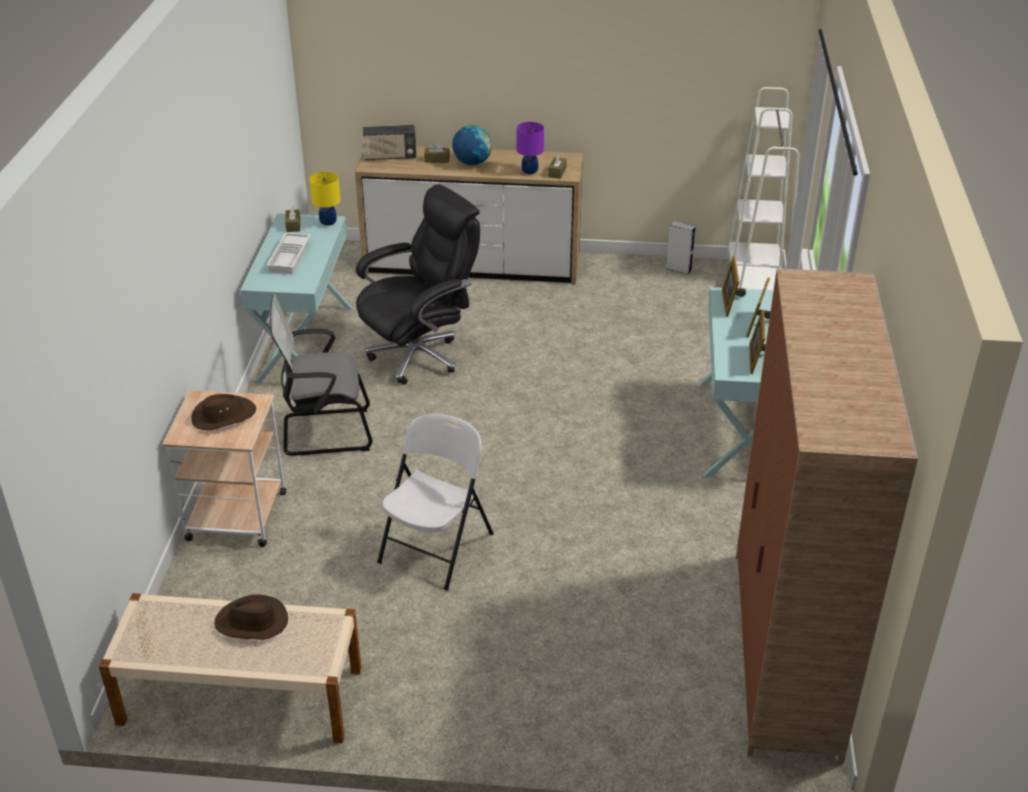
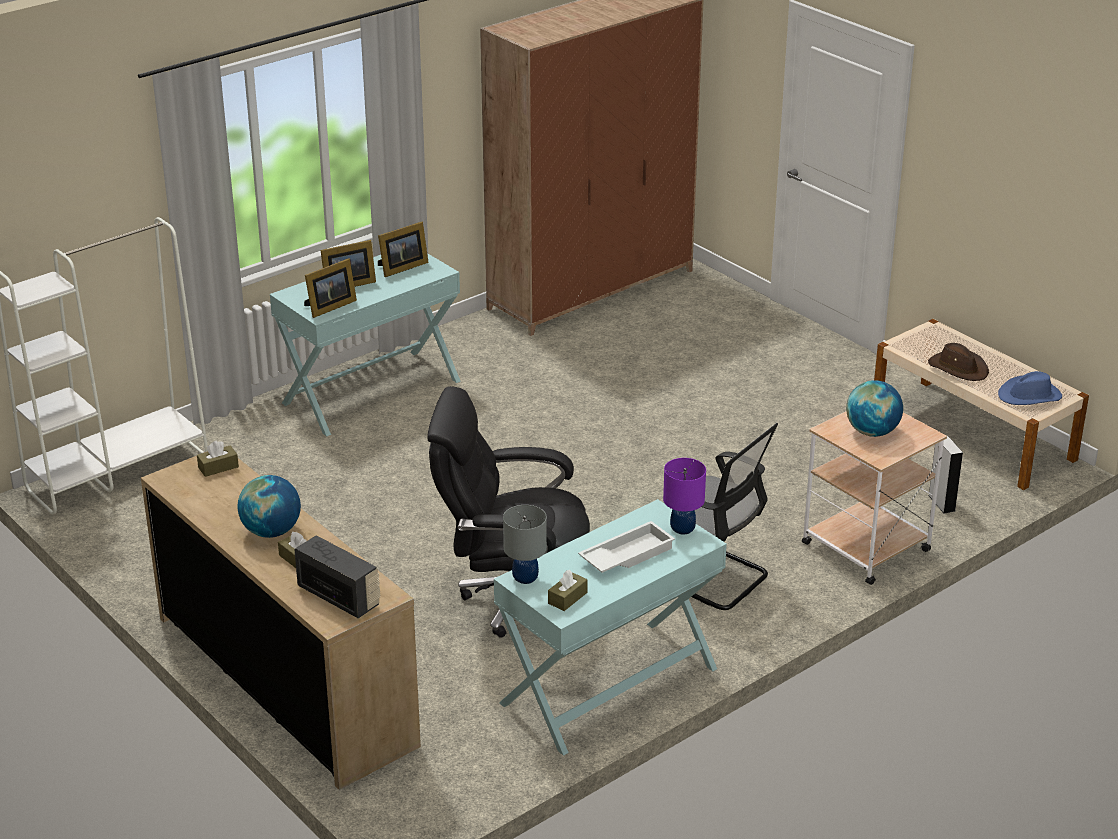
camera: 135 degrees left, 5 degrees down
brown hat [191,394,256,430] -> globe [846,380,903,437]
yellow table lamp [310,171,340,226] -> grey table lamp [503,505,547,584]
white chair [377,414,494,591] -> none
purple table lamp [516,122,544,174] -> purple table lamp moved to [663,458,706,535]
grey speaker [666,221,696,275] -> grey speaker moved to [928,436,963,514]
none -> blue hat [998,371,1062,405]

